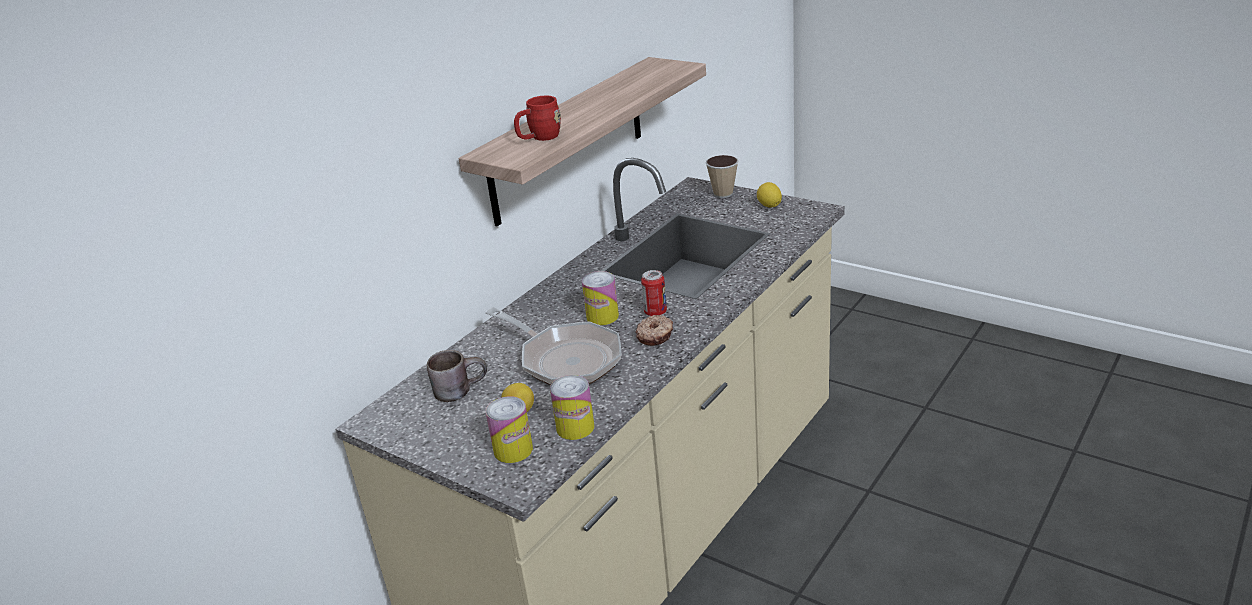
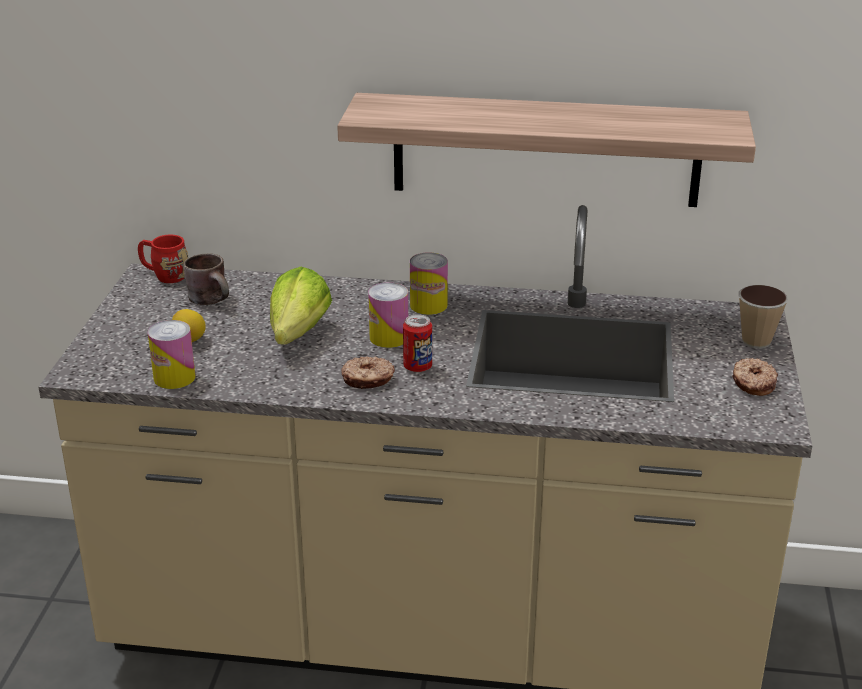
camera: 60 degrees right, 0 degrees up
frying pan [485,307,621,385] -> lettuce [270,267,332,345]
can [486,396,533,463] -> can moved to [410,253,448,315]
red mug [514,96,561,141] -> red mug moved to [138,235,188,283]
lemon [757,182,782,208] -> donut [732,358,778,396]

